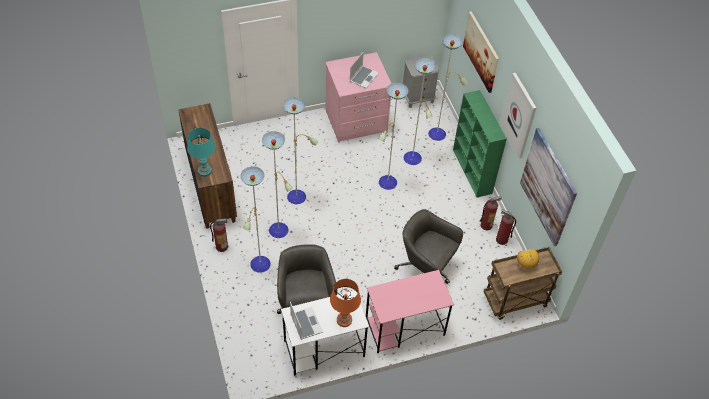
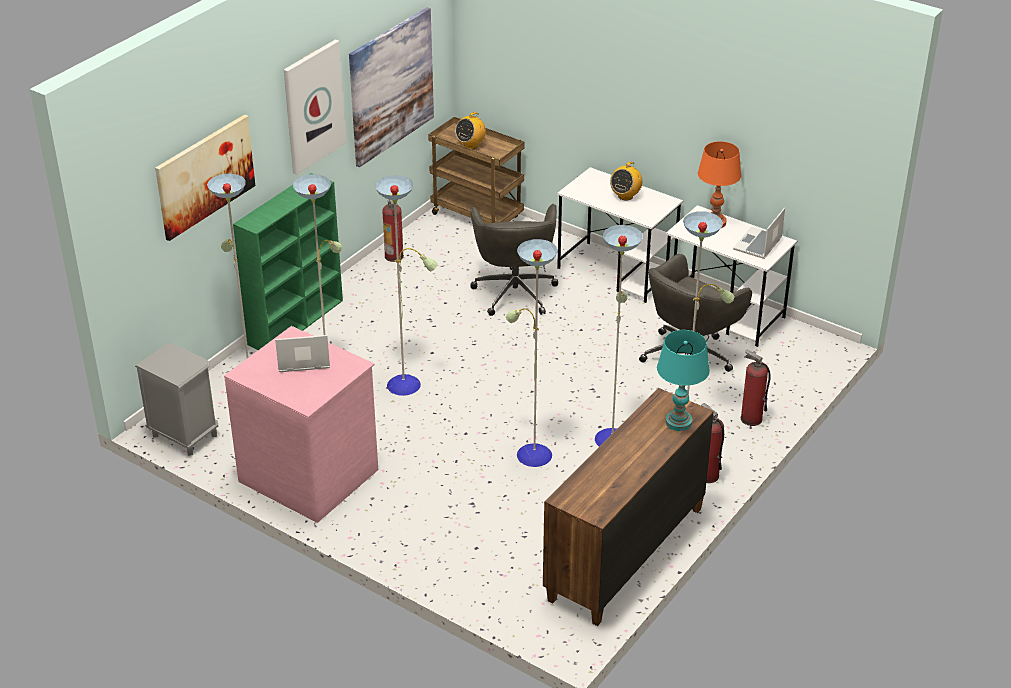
camera: 125 degrees left, 15 degrees down
pink desk [366,270,454,353] -> white desk [557,167,683,303]
fire extinguisher [480,196,502,230] -> fire extinguisher moved to [741,349,771,426]
none -> radio [610,162,642,201]

